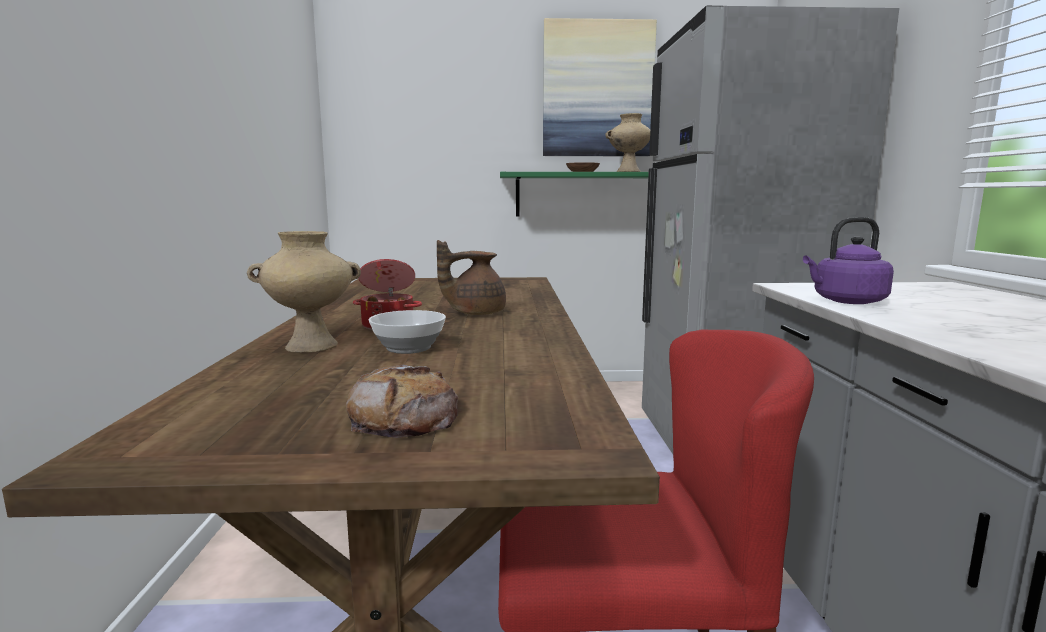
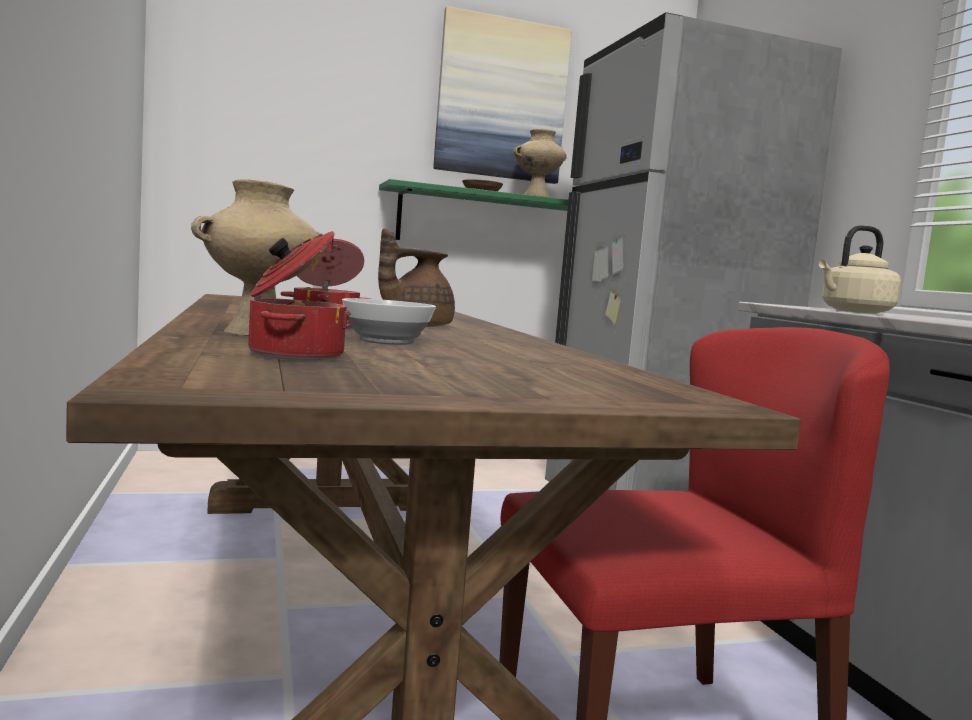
camera: 15 degrees left, 5 degrees down
bread [346,365,458,438] -> none
purple kettle [803,217,894,304] -> beige kettle [819,225,901,314]
none -> cooking pot [248,231,351,361]

